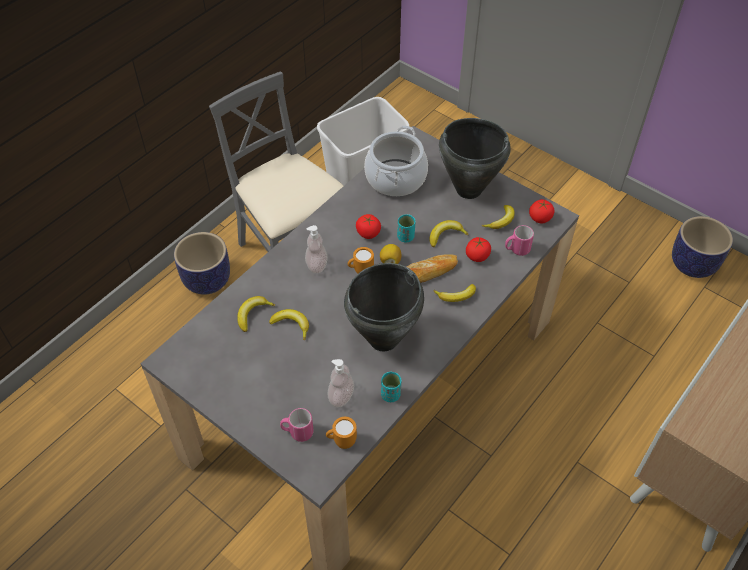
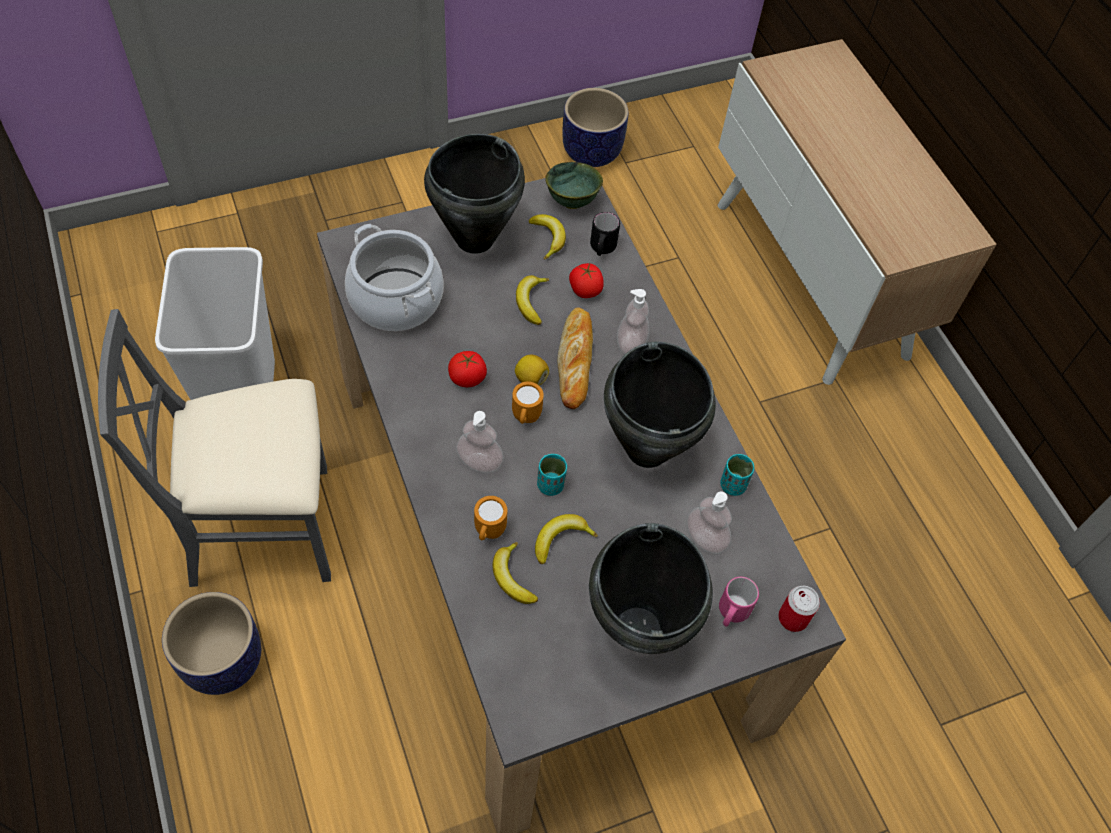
camera: 65 degrees left, 5 degrees up
orange mug [326,417,357,449] -> orange mug moved to [474,496,507,540]
turquoise cup [397,214,415,242] -> turquoise cup moved to [537,454,567,496]
banana [433,284,476,302] -> soap dispenser [617,289,650,354]
pink mug [505,225,534,256] -> black mug [590,212,620,256]
tomato [529,199,555,223] -> green bowl [545,162,603,209]
none -> black cooking pot [589,523,713,654]
none -> can [778,586,820,632]

